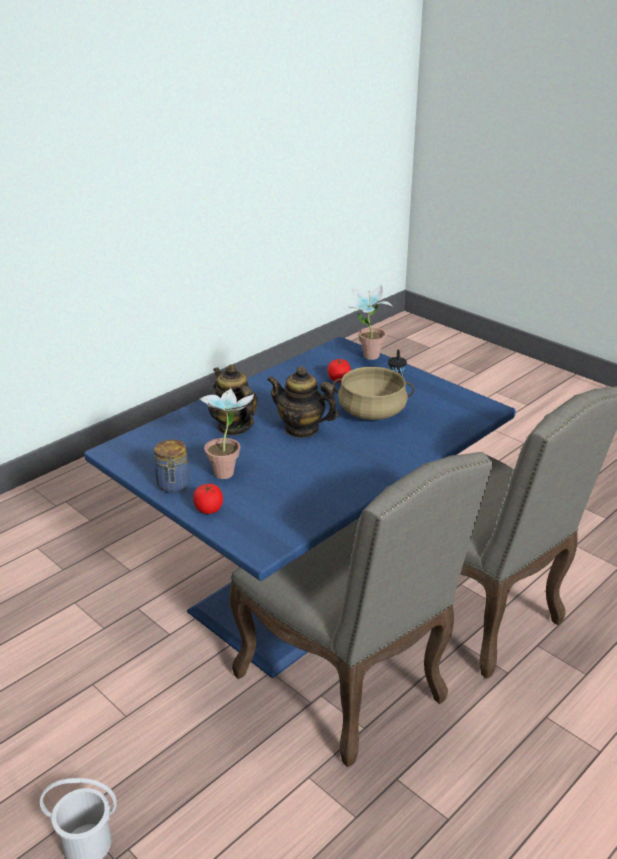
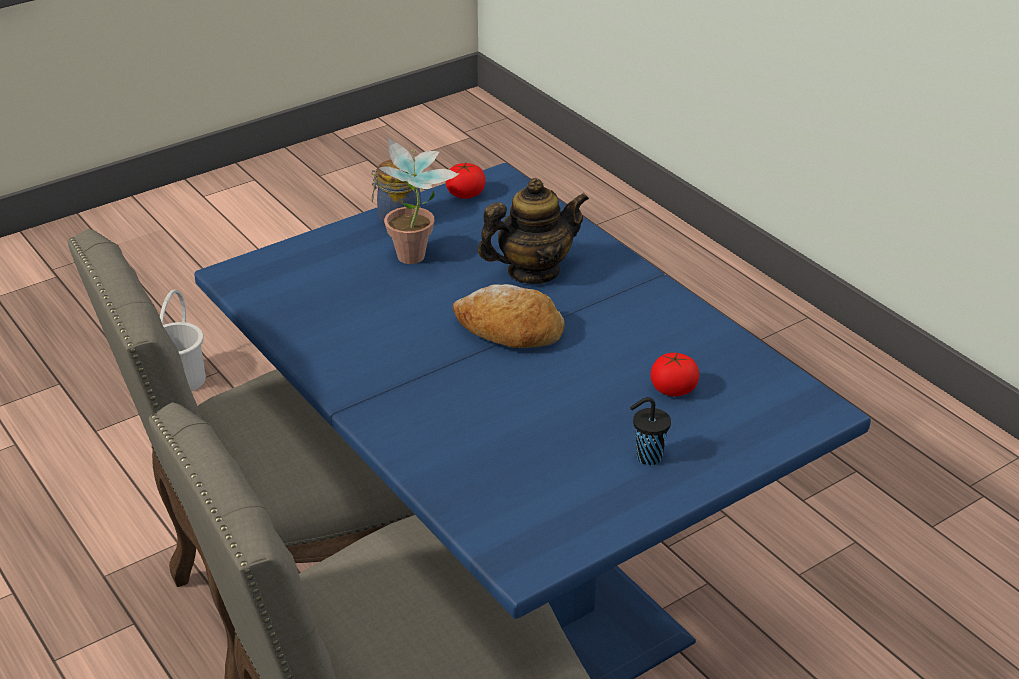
camera: 100 degrees right, 5 degrees up
tomato [193,484,223,514] -> tomato moved to [446,163,485,199]
teapot [267,367,338,438] -> bread [453,284,565,348]
beige cooking pot [333,367,415,420] -> none
potted plant [348,284,393,360] -> none

